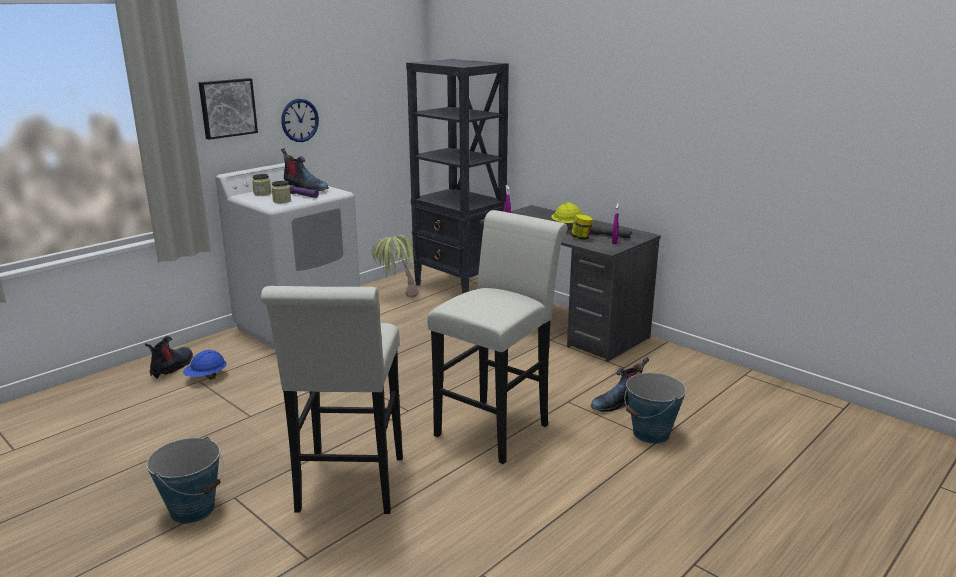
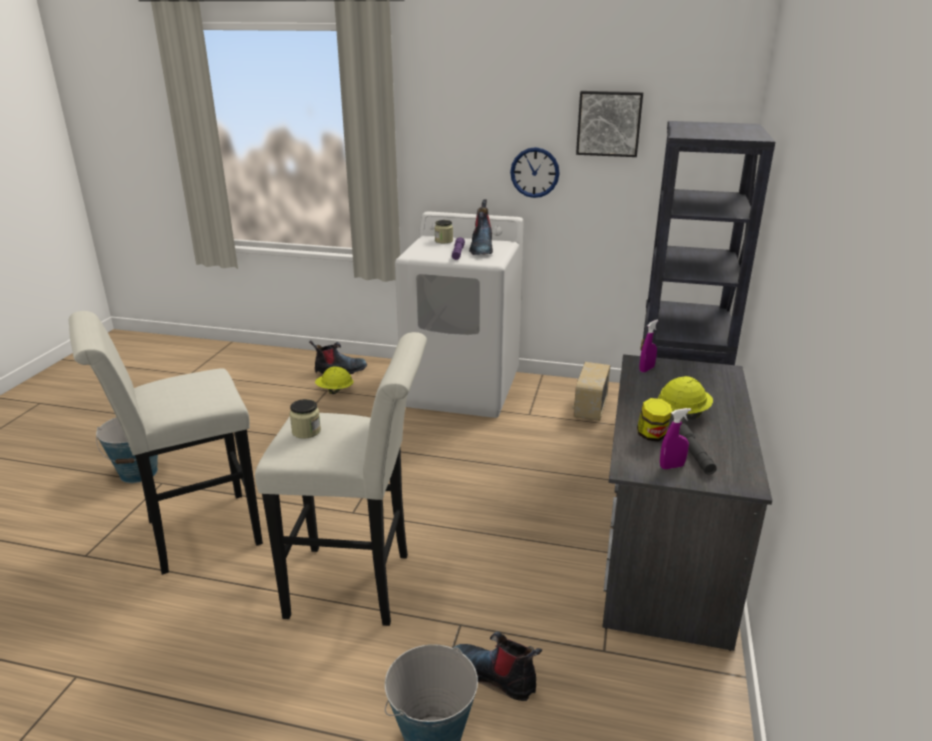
camera: 60 degrees right, 5 degrees up
blue hard hat [183,350,227,380] -> yellow hard hat [315,366,354,394]
picture [199,78,258,140] -> picture moved to [576,91,643,157]
jar [271,181,291,203] -> jar moved to [290,399,321,439]
potted plant [371,235,419,298] -> radio [573,362,610,421]

